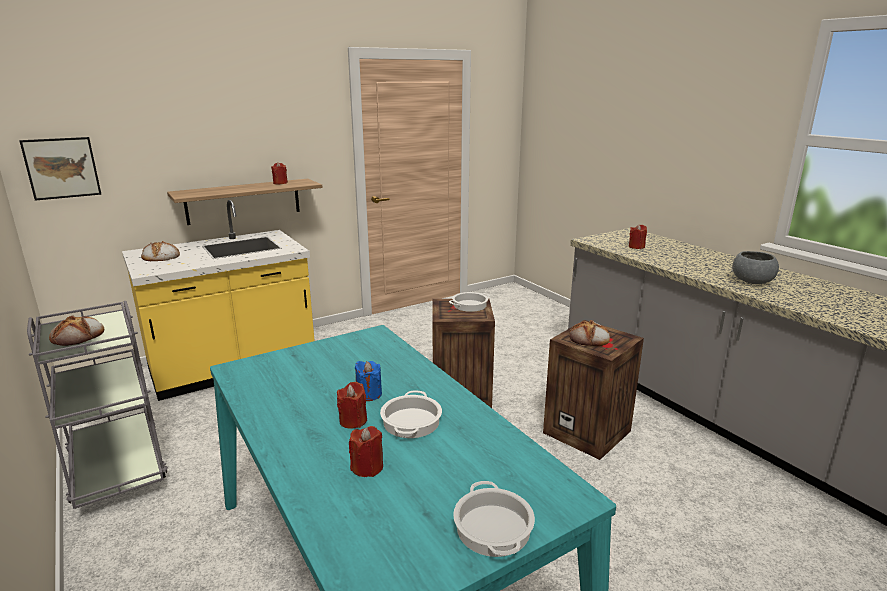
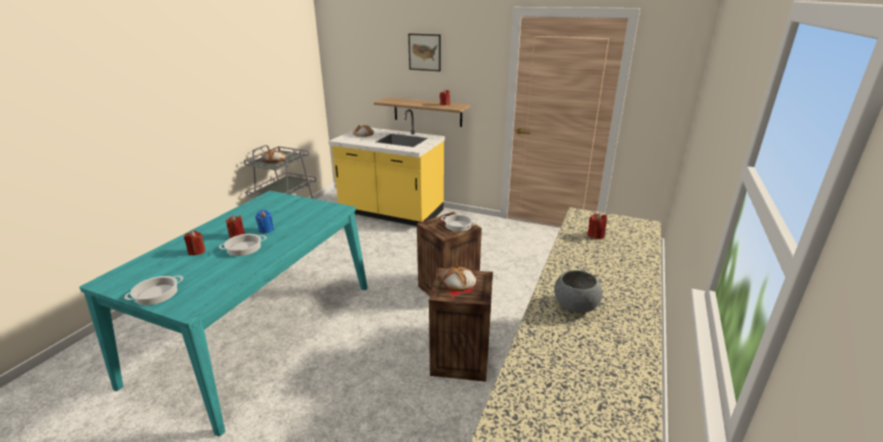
camera: 55 degrees right, 5 degrees up
picture [19,137,101,201] -> picture moved to [408,34,441,71]

